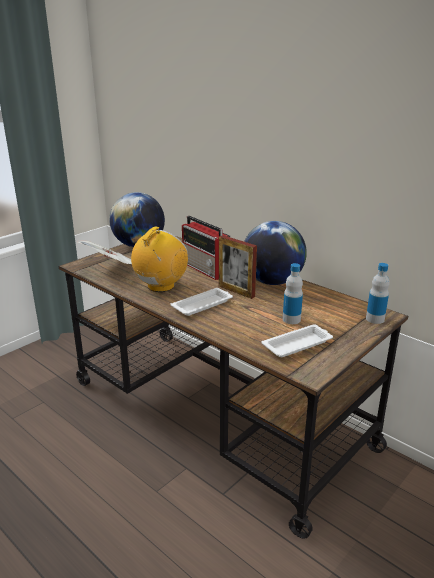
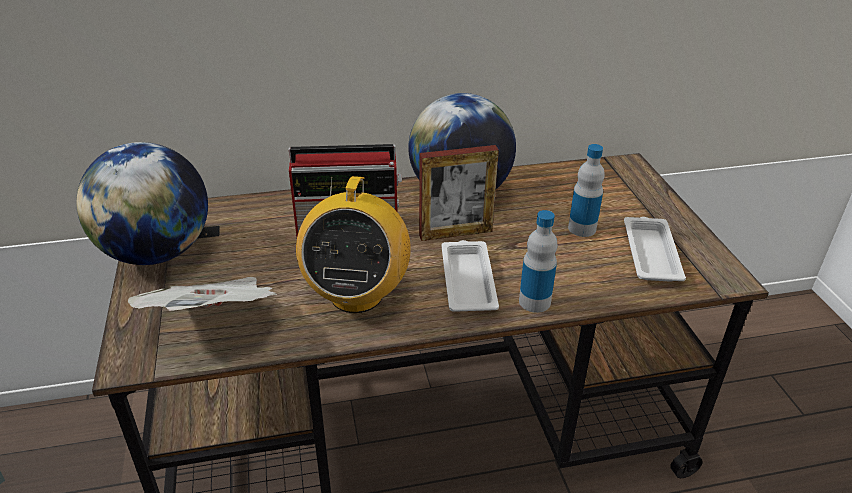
camera: 55 degrees left, 10 degrees up
radio [131,226,188,292] -> radio turned 150 degrees counterclockwise [296,176,411,313]
bottle [366,263,390,324] -> bottle moved to [519,210,558,313]

